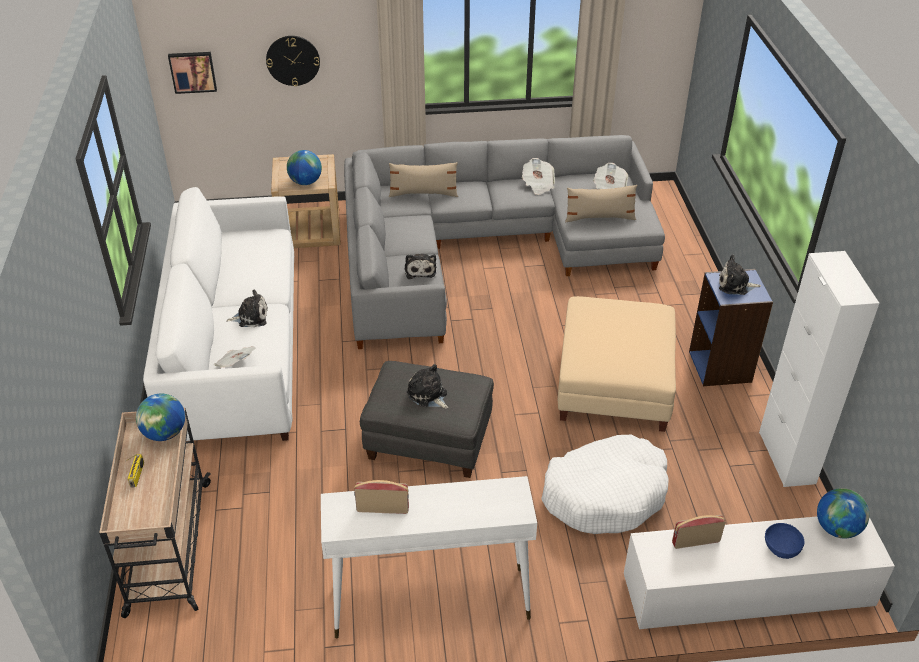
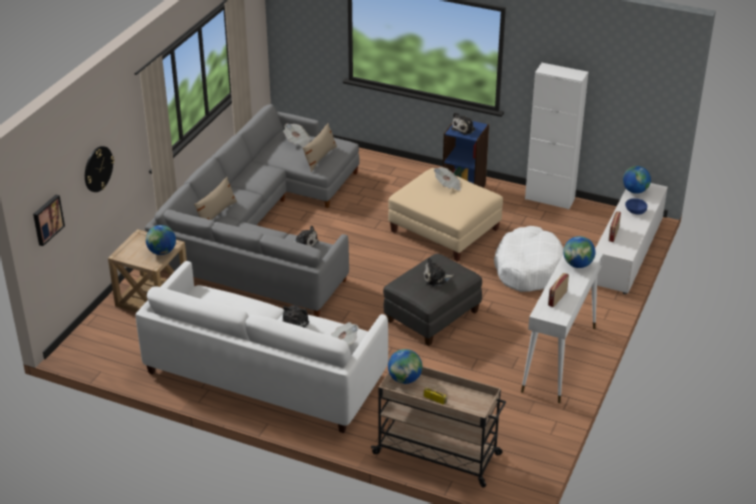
camera: 60 degrees left, 5 degrees down
newspaper [522,158,555,195] -> newspaper moved to [434,167,461,191]
none -> globe [563,236,595,268]

